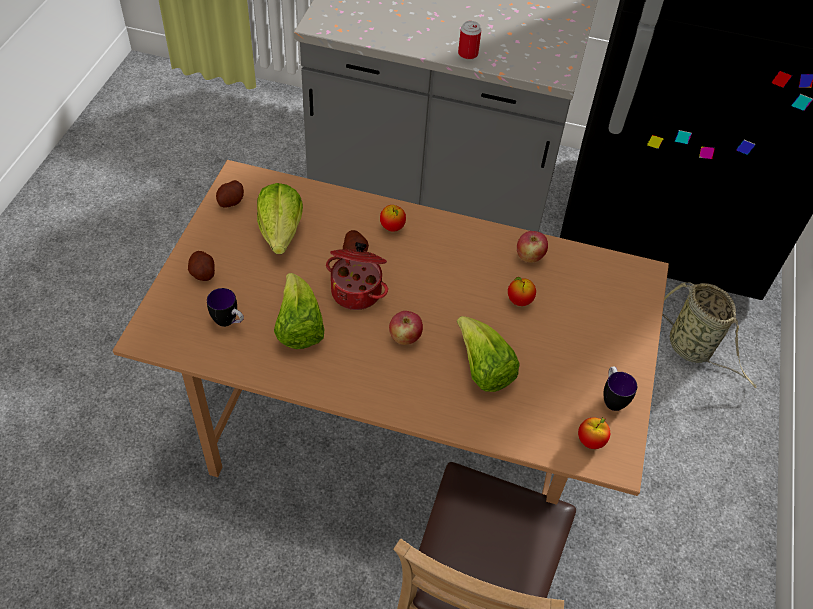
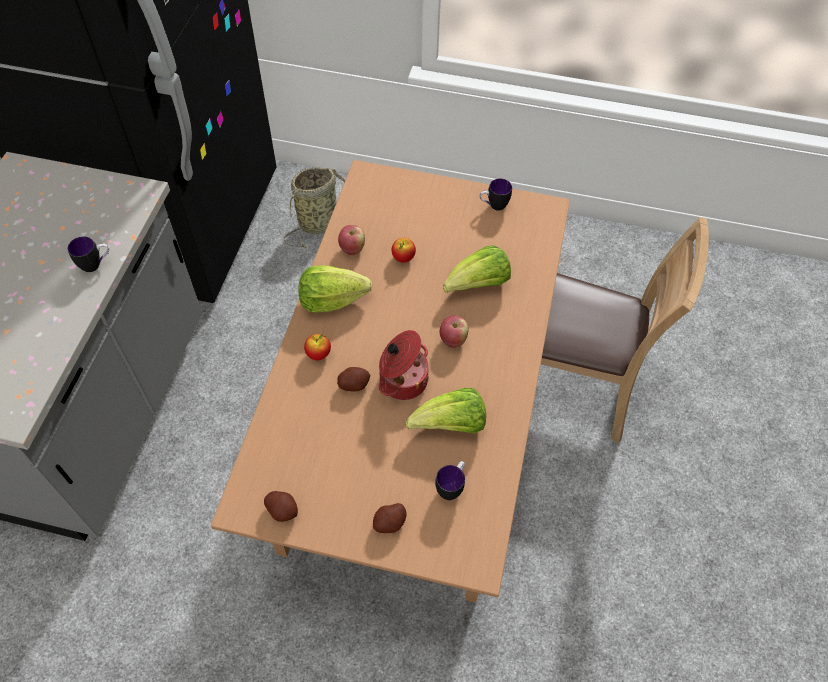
camera: 90 degrees left, 5 degrees up
lettuce [257,183,303,254] -> lettuce moved to [299,266,372,313]
can [458,21,481,60] -> mug [67,236,109,272]
apple [578,417,610,449] -> none

